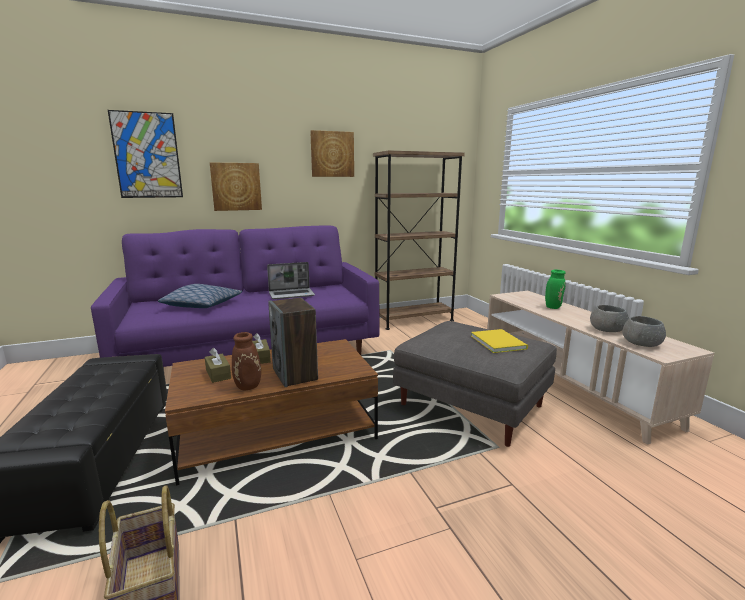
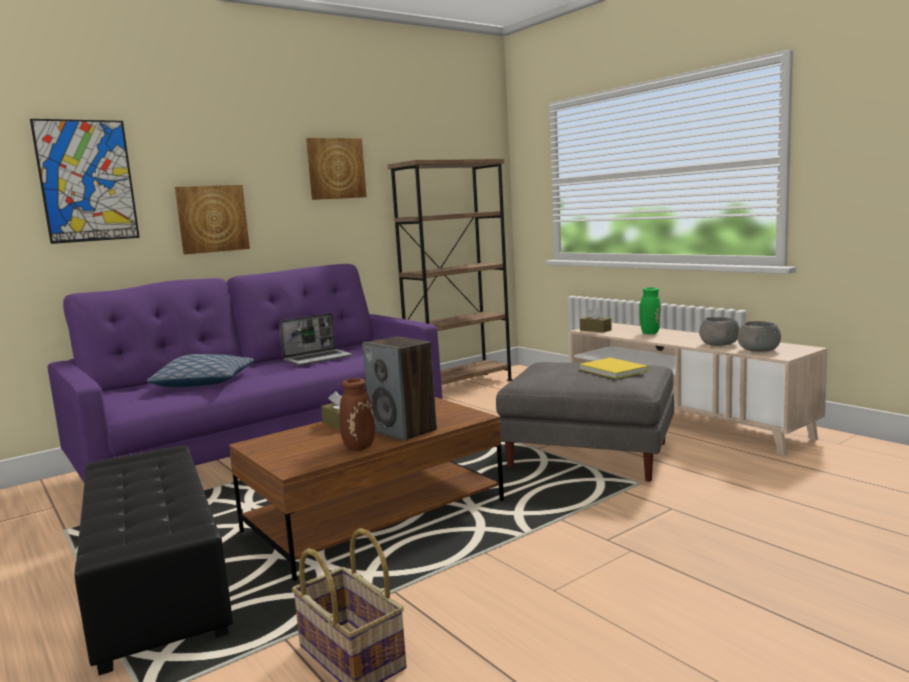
camera: 15 degrees left, 5 degrees down
brown tissue box [205,348,231,383] -> brown tissue box moved to [580,307,611,333]

